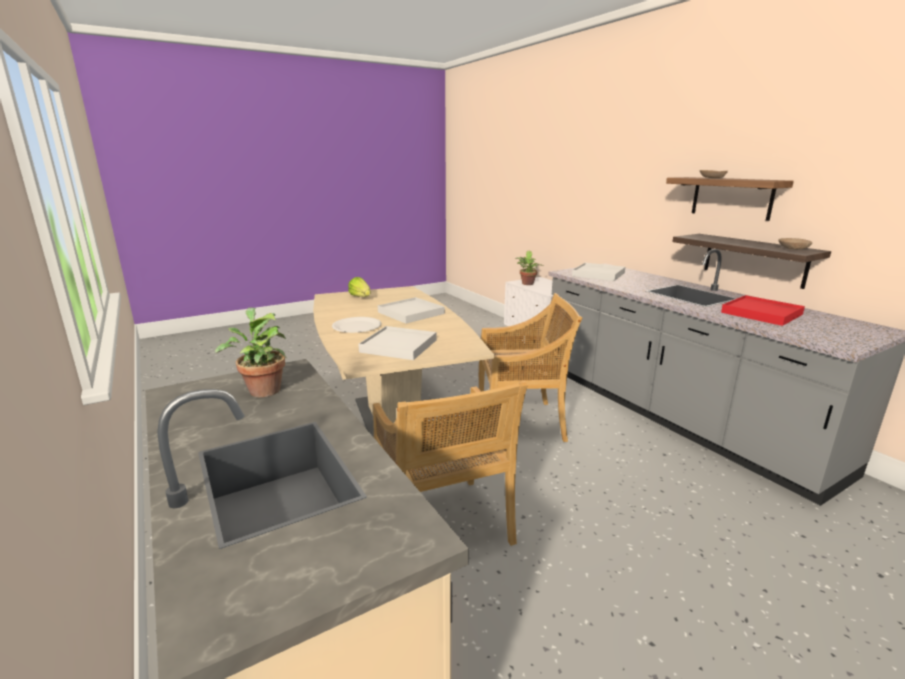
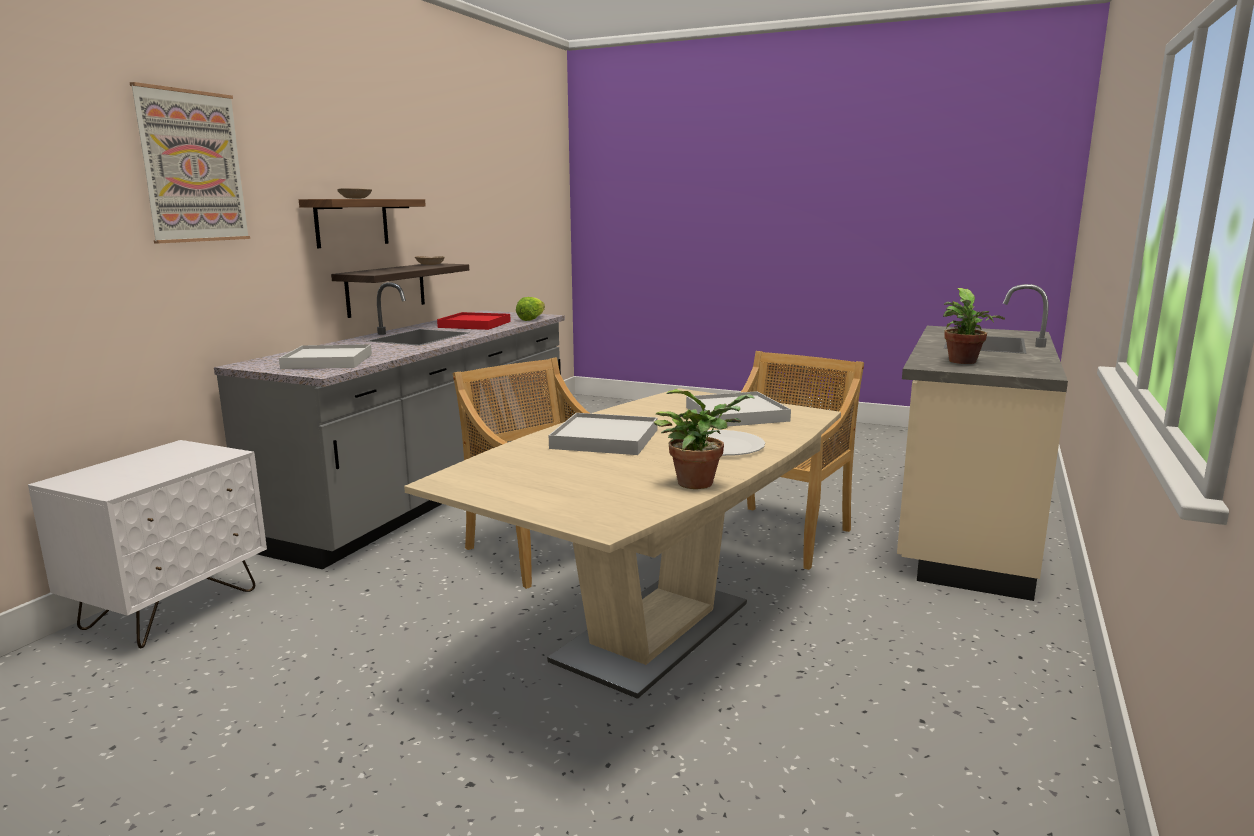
camera: 125 degrees left, 5 degrees down
lettuce [348,277,371,297] -> lettuce moved to [516,297,545,321]
potted plant [516,251,544,285] -> potted plant moved to [654,389,756,489]
none -> picture [129,82,250,243]

